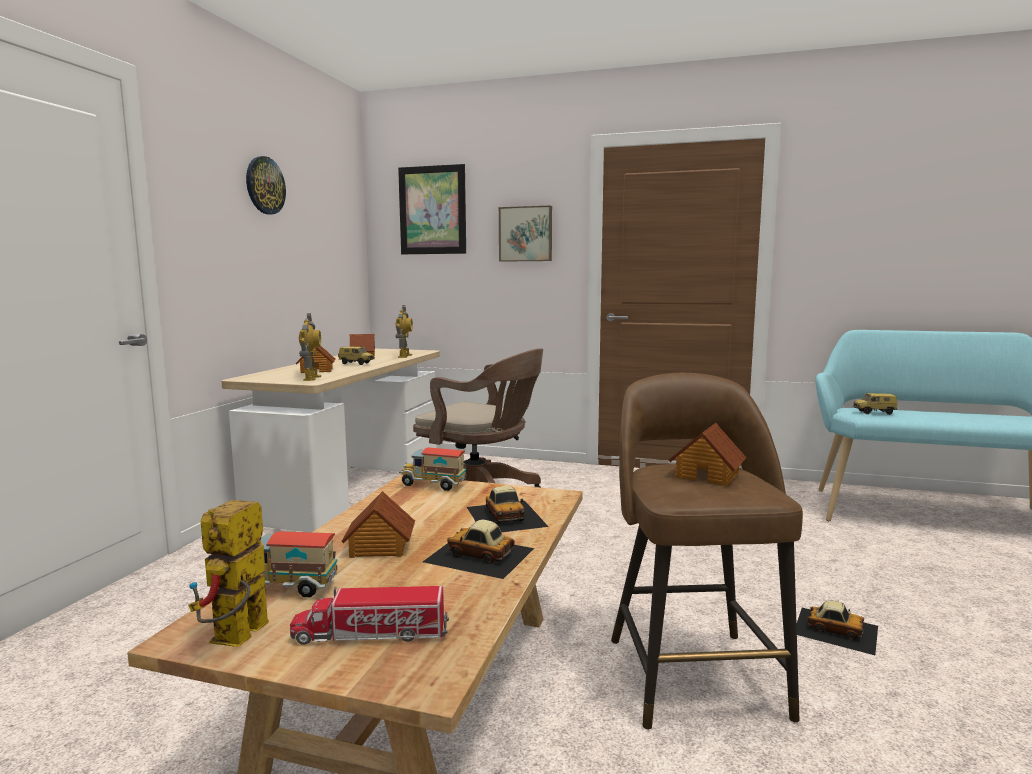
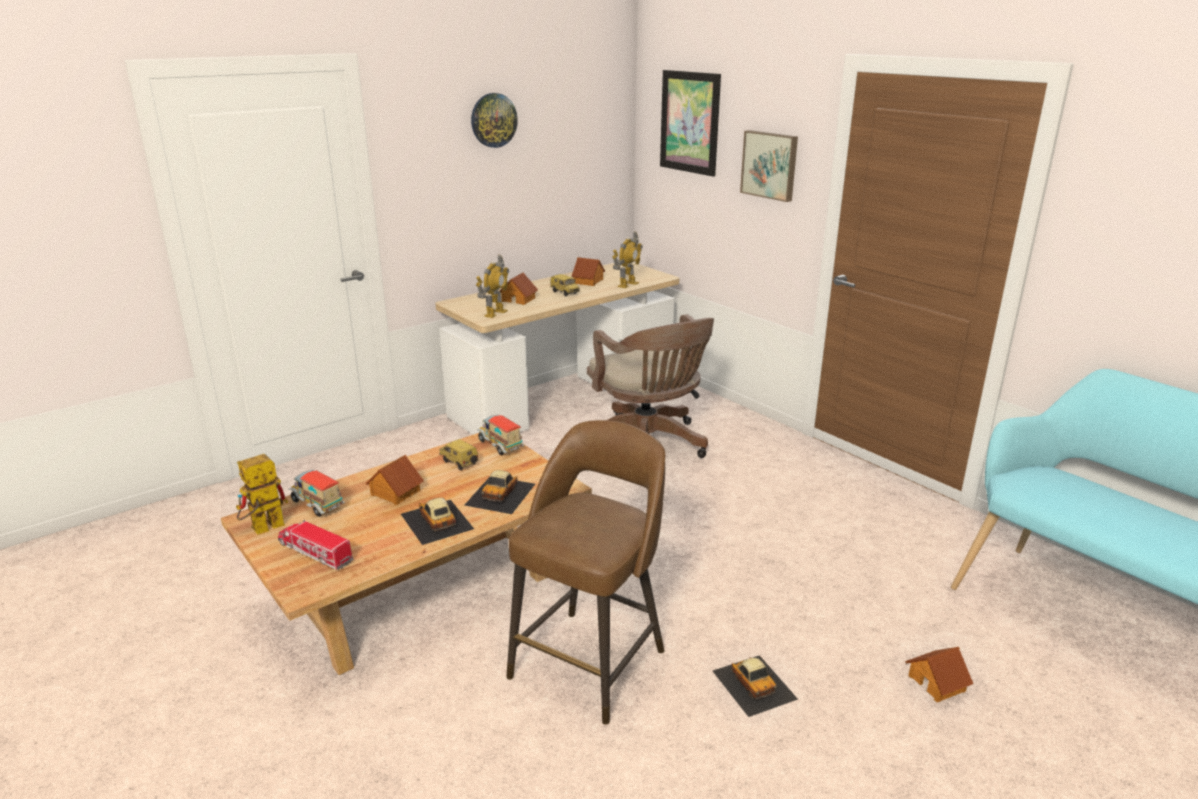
camera: 35 degrees right, 15 degrees up
toy house [669,423,746,486] -> toy house moved to [905,647,973,702]
toy car [853,393,898,415] -> toy car moved to [439,439,479,470]

